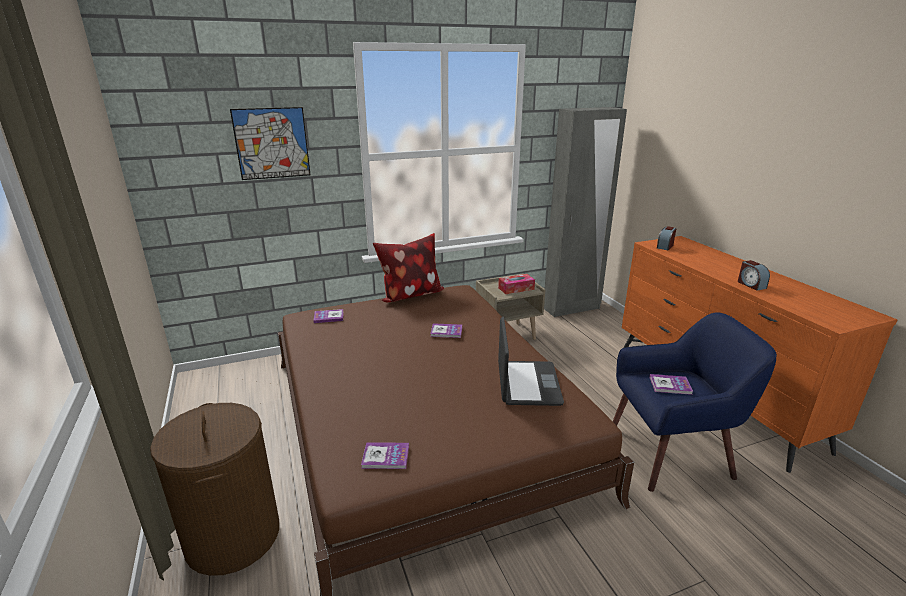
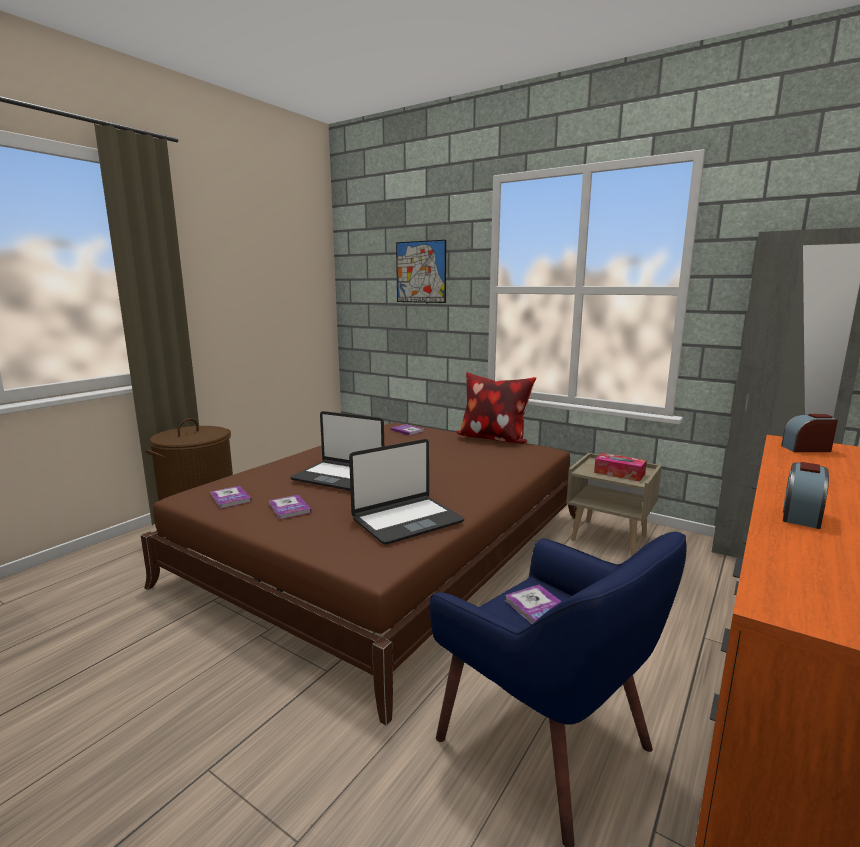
camera: 55 degrees right, 10 degrees down
book [430,323,462,338] -> book moved to [269,495,311,519]
none -> laptop [290,411,384,491]

